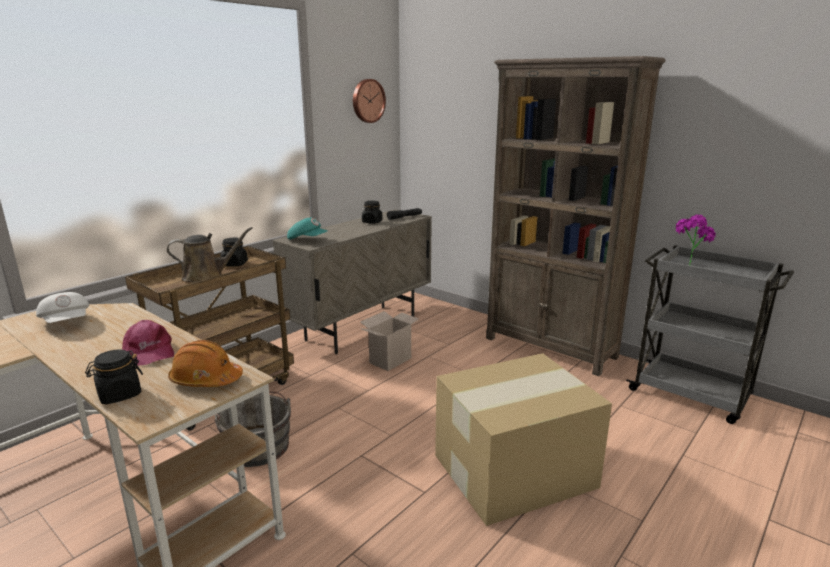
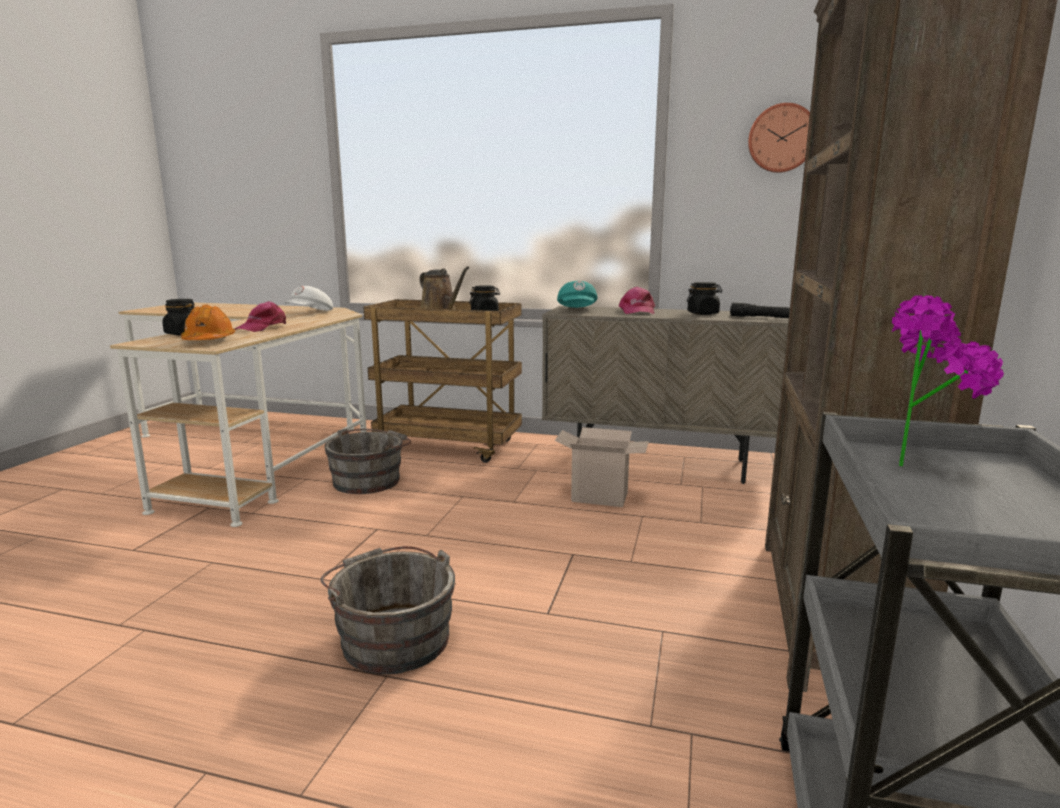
camera: 65 degrees right, 5 degrees down
cardboard box [435,353,612,526] -> grey bucket [320,546,456,674]
none -> pink cap [619,287,656,314]

